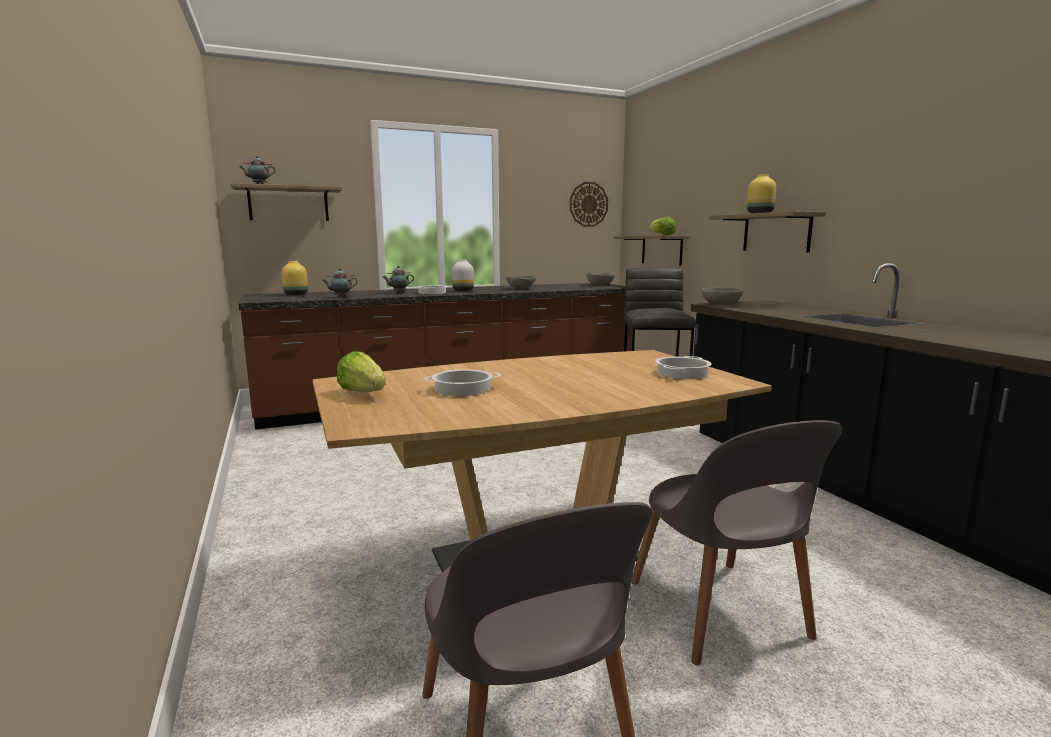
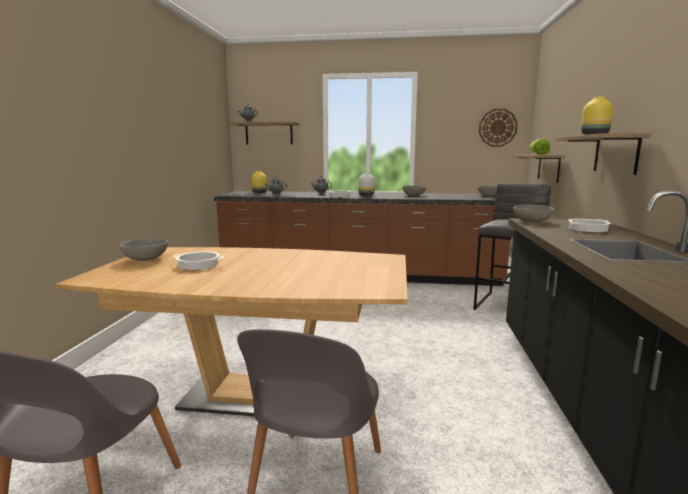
camera: 30 degrees right, 0 degrees up
lettuce [337,351,385,392] -> grey bowl [119,239,168,261]
cooking pot [655,356,712,379] -> cooking pot moved to [568,219,611,232]

